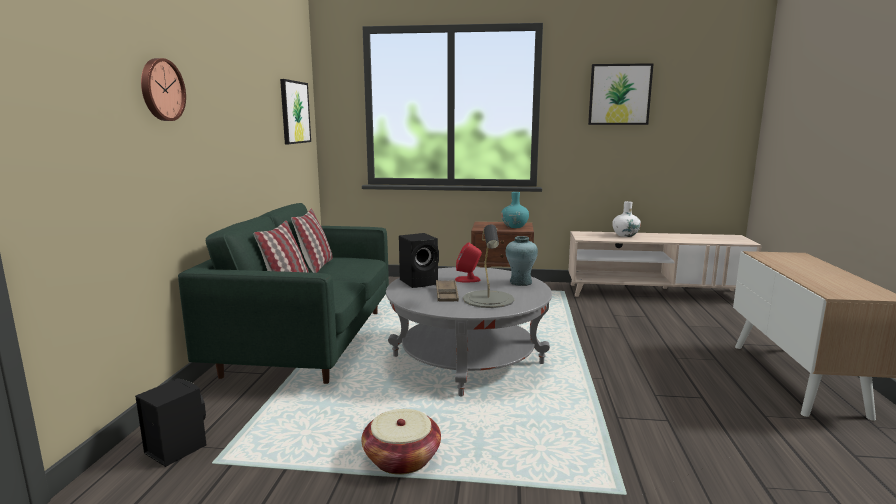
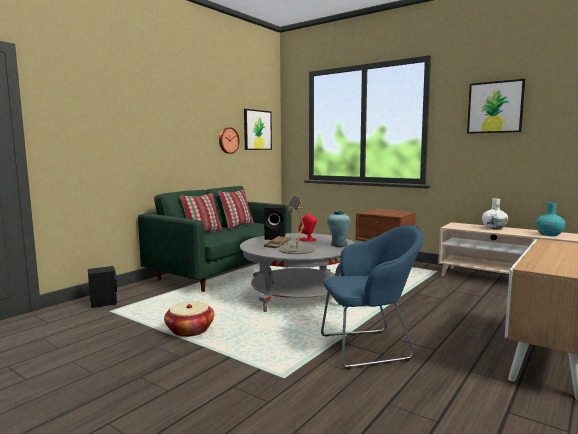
camera: 30 degrees right, 5 degrees down
wall clock [141,58,186,121] -> wall clock moved to [219,127,240,154]
turquoise vase [501,192,529,228] -> turquoise vase moved to [535,202,566,236]
none -> blue armchair [321,225,424,370]

